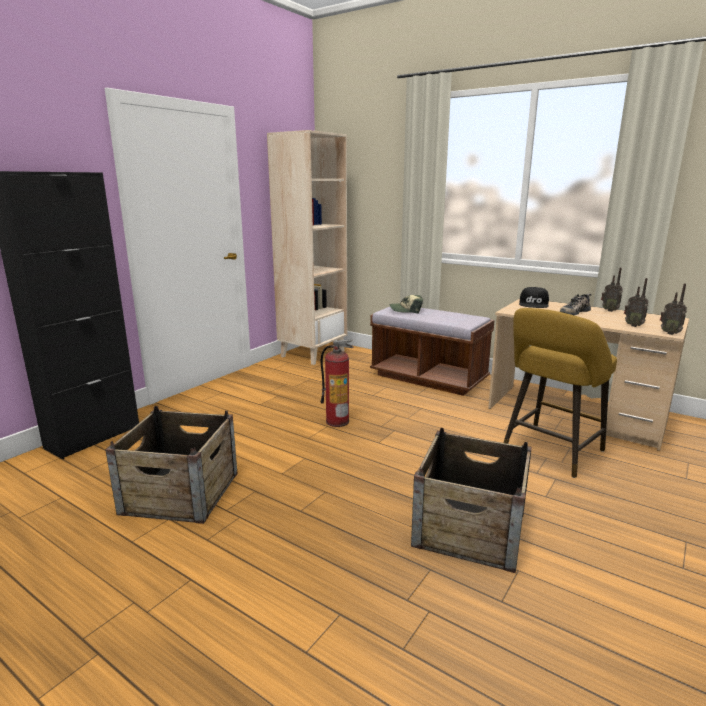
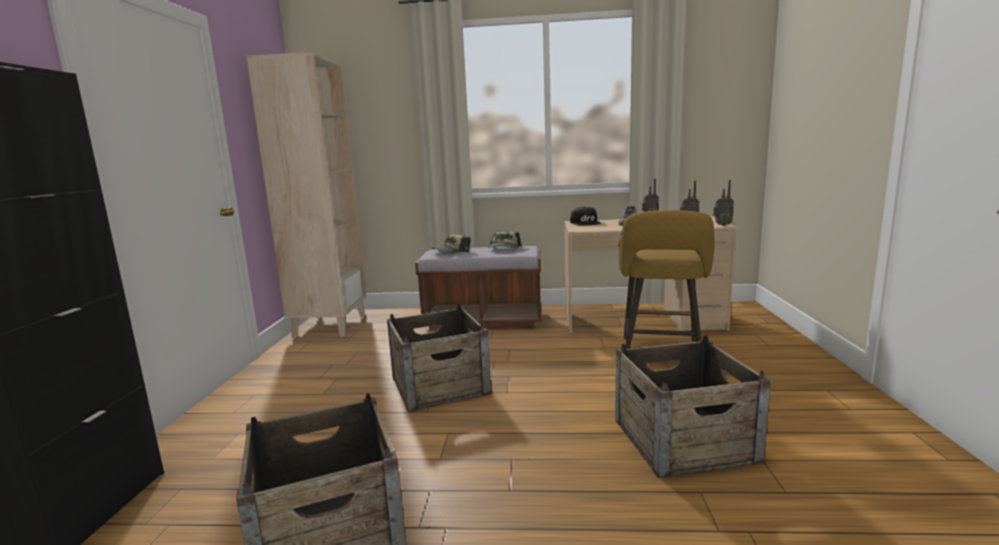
camera: 30 degrees left, 5 degrees down
fire extinguisher [320,339,354,427] -> crate [387,304,491,412]
none -> cap [488,231,522,249]

